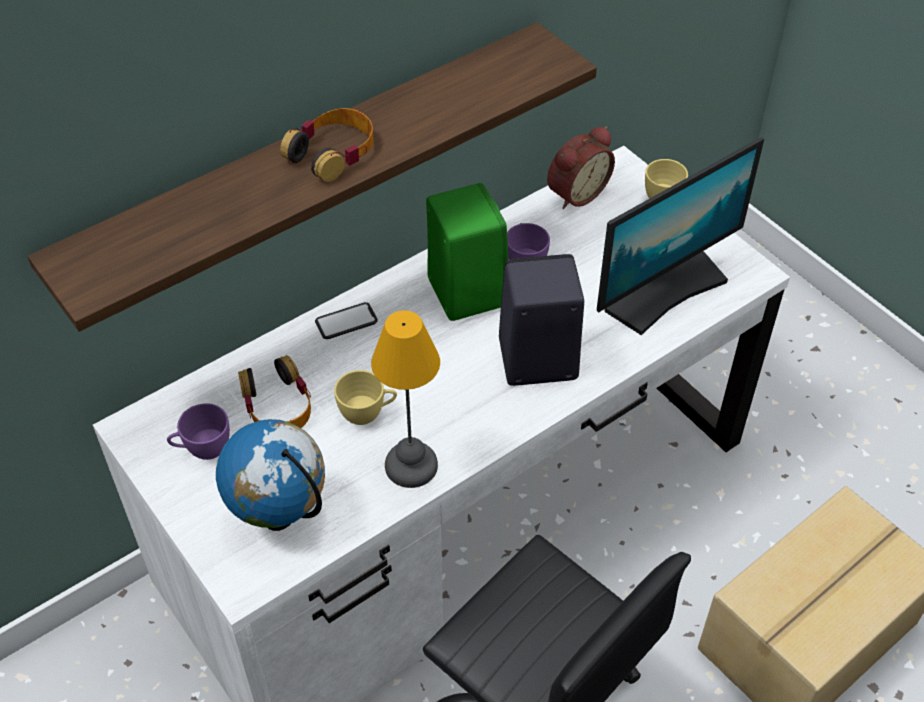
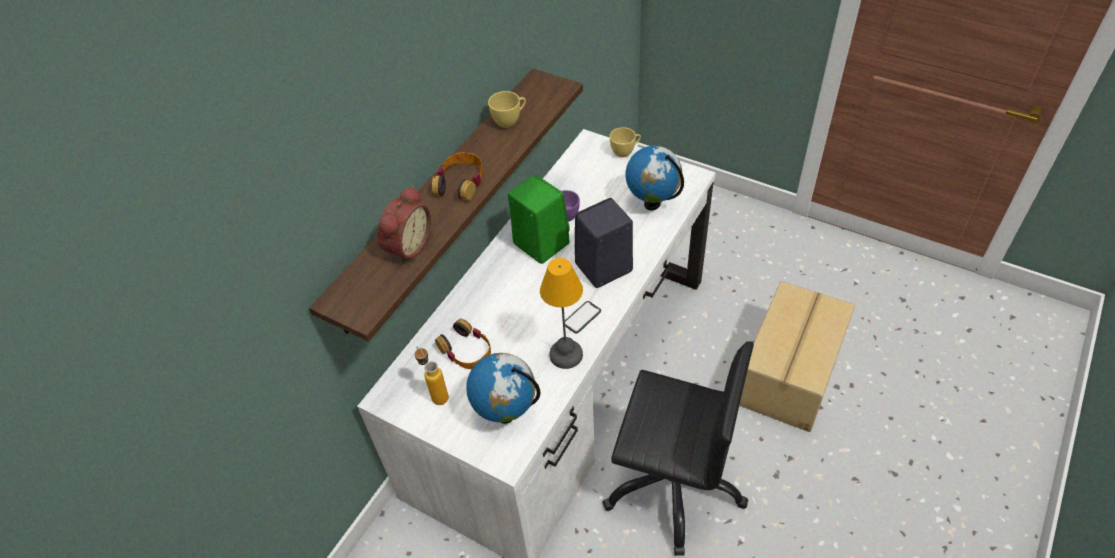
camera: 20 degrees left, 0 degrees up
purple cup [167,403,230,460] -> bottle [415,347,449,405]
phone [315,302,378,339] -> phone moved to [565,301,601,333]
yellow cup [334,370,397,425] -> yellow cup moved to [488,91,526,128]
alarm clock [547,126,615,209] -> alarm clock moved to [377,186,431,264]
monitor [597,137,764,335] -> globe [625,146,684,210]

